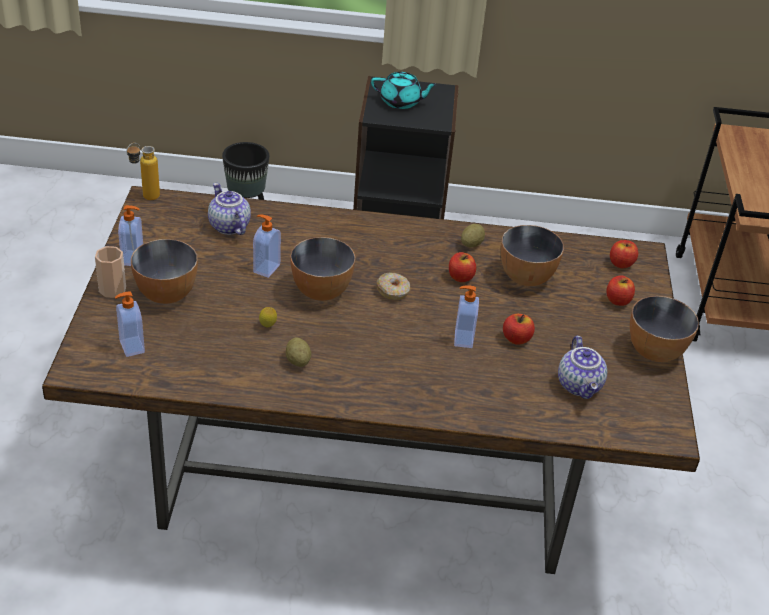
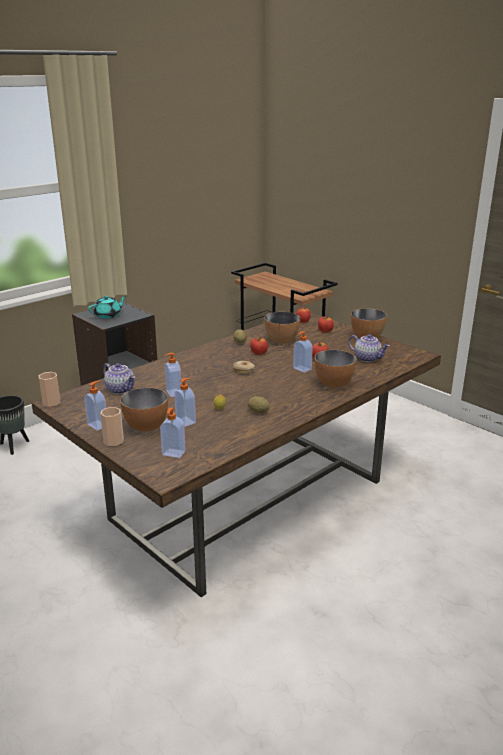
camera: 45 degrees left, 15 degrees down
bottle [127,143,160,200] -> cup [39,372,61,407]
teapot [208,183,251,235] -> teapot turned 150 degrees counterclockwise [103,363,135,394]
bowl [290,237,355,301] -> bowl moved to [314,350,357,388]
none -> soap dispenser [174,378,196,427]

